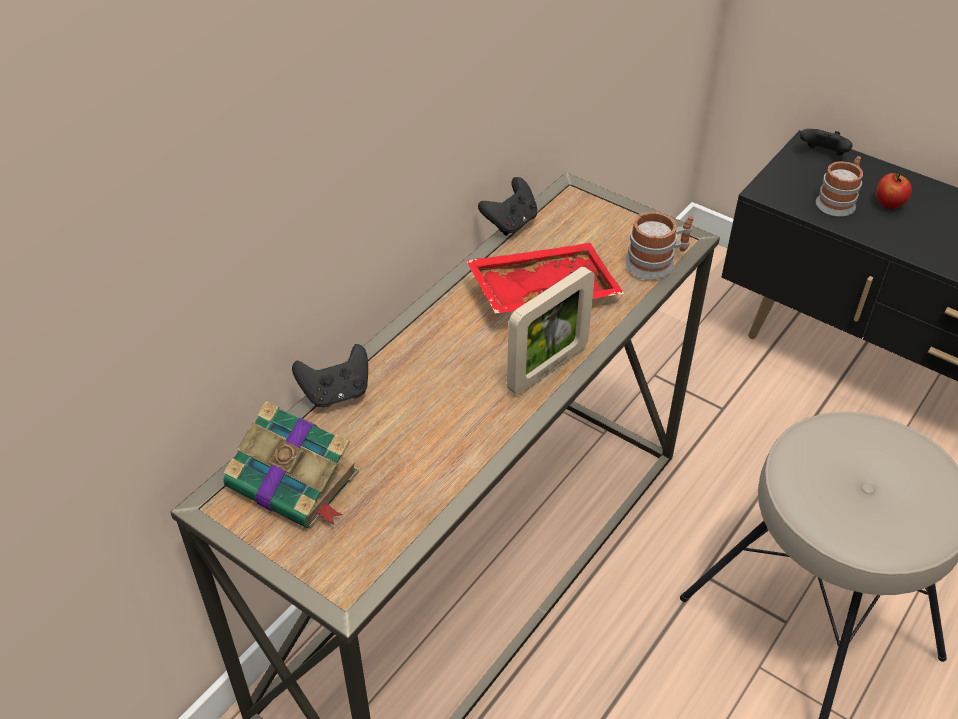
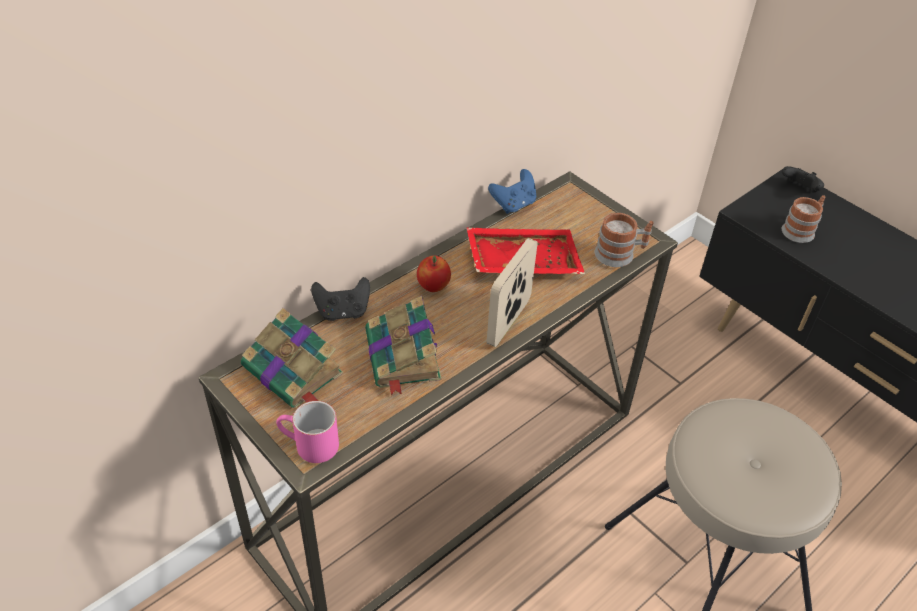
camera: 10 degrees right, 0 degrees up
black game controller [478,177,537,236] -> blue game controller [488,169,536,214]
picture frame [507,267,595,395] -> picture frame turned 150 degrees clockwise [487,238,538,347]
apple [876,173,912,209] -> apple moved to [417,256,451,292]
none -> pink mug [276,401,339,463]
none -> book [365,296,441,396]

